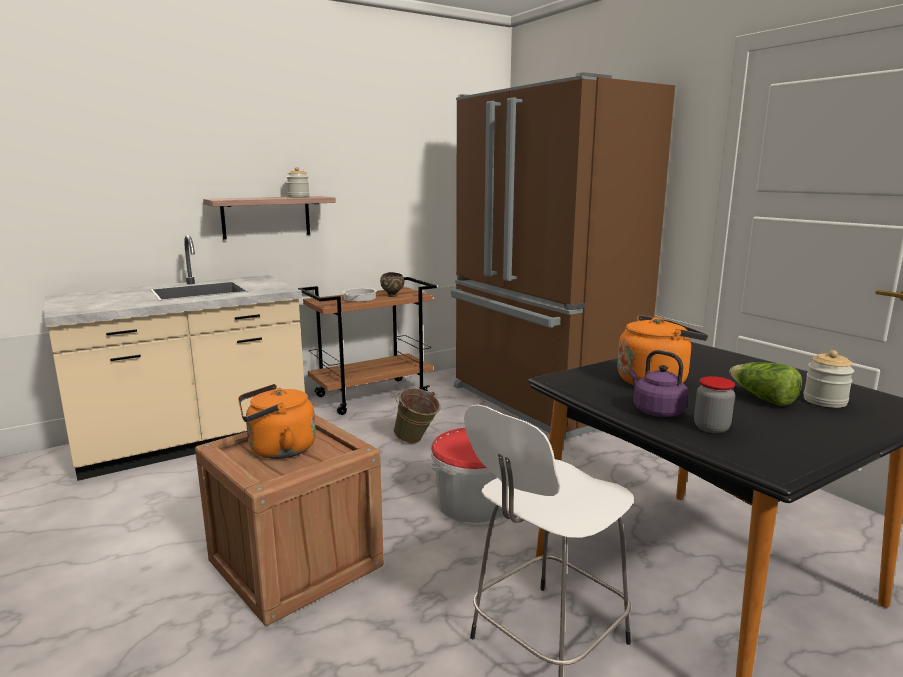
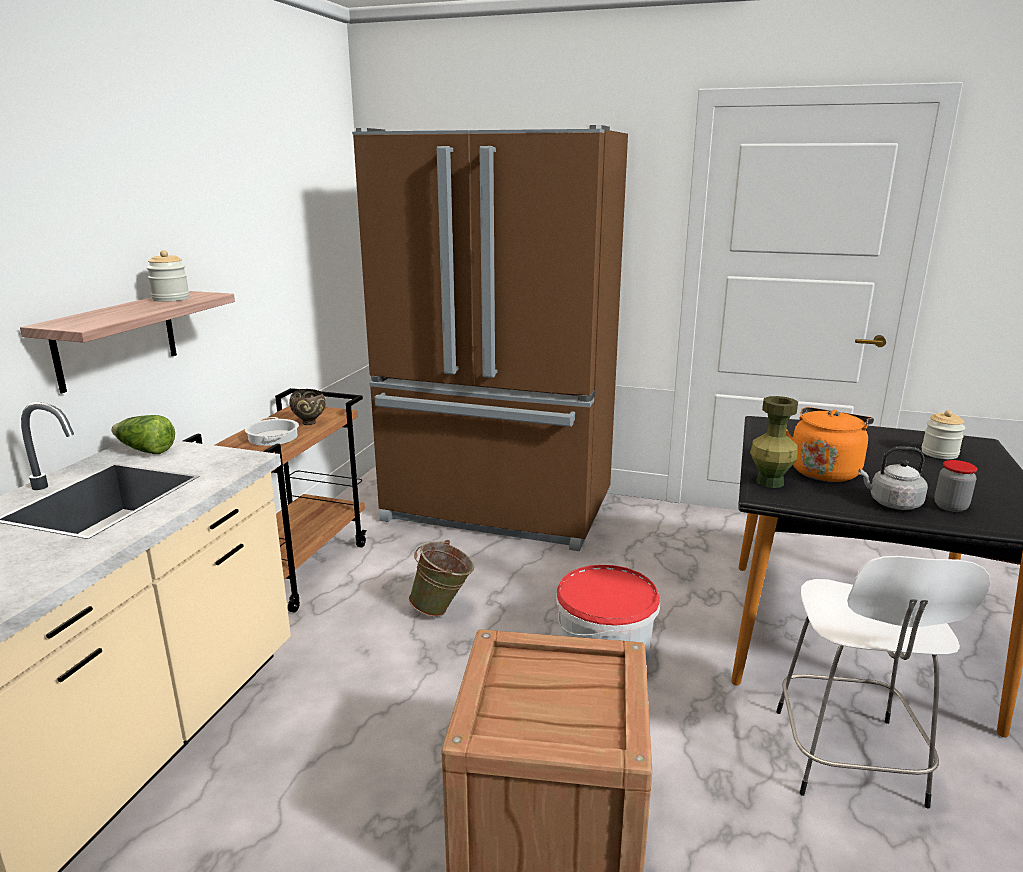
camera: 40 degrees left, 5 degrees up
orange kettle [238,384,316,459] -> none
purple kettle [628,350,688,417] -> grey kettle [858,447,928,510]
lettuce [729,362,802,406] -> lettuce moved to [111,415,175,454]
none -> green vase [750,396,798,488]

